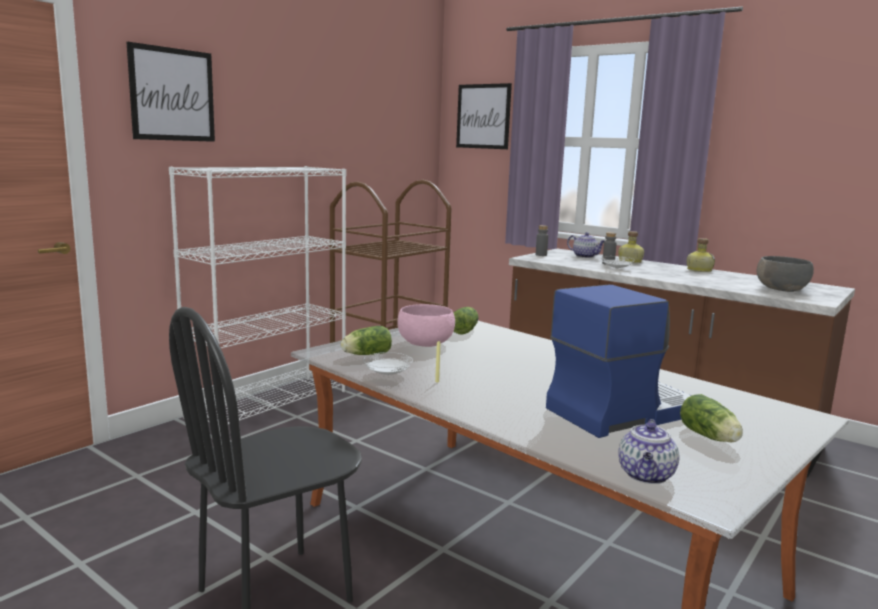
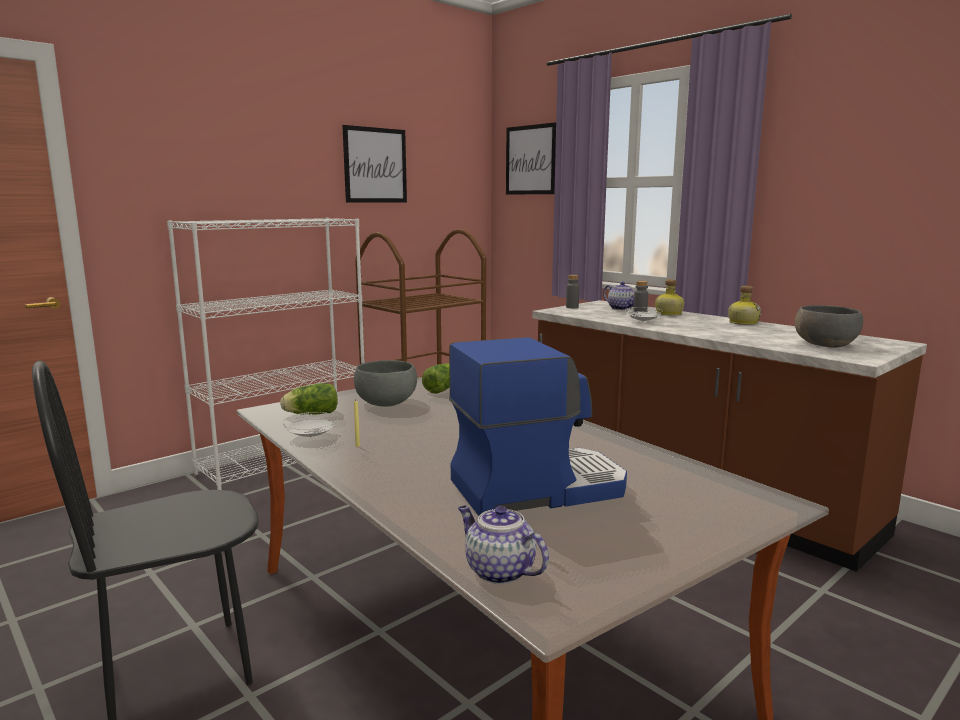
camera: 10 degrees right, 0 degrees up
picture [126,42,215,142] -> picture moved to [342,125,407,203]
pink bowl [397,304,455,347] -> grey bowl [354,360,417,407]
teapot [618,419,679,484] -> teapot turned 105 degrees clockwise [458,505,549,584]
lettuce [680,394,743,442] -> none

